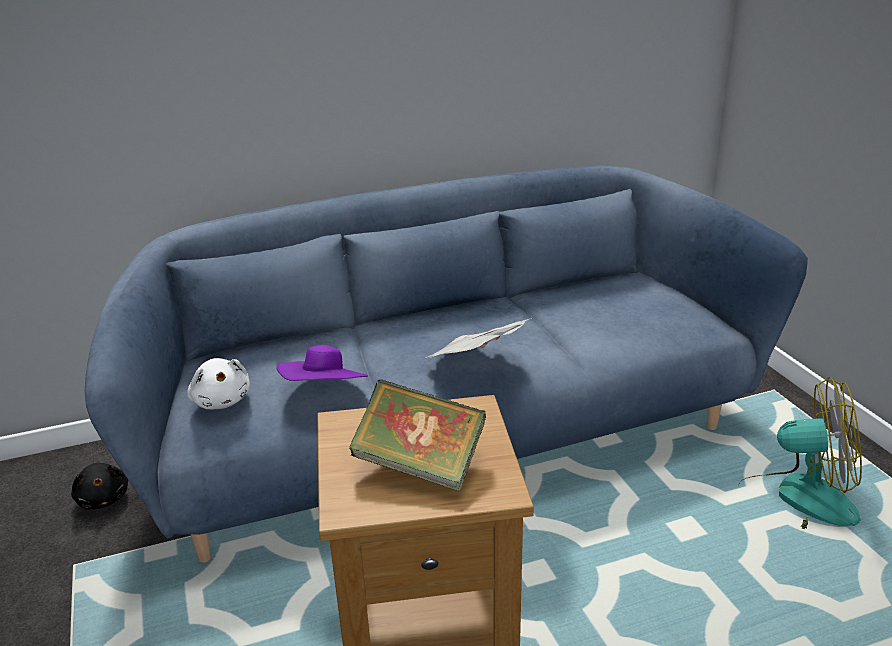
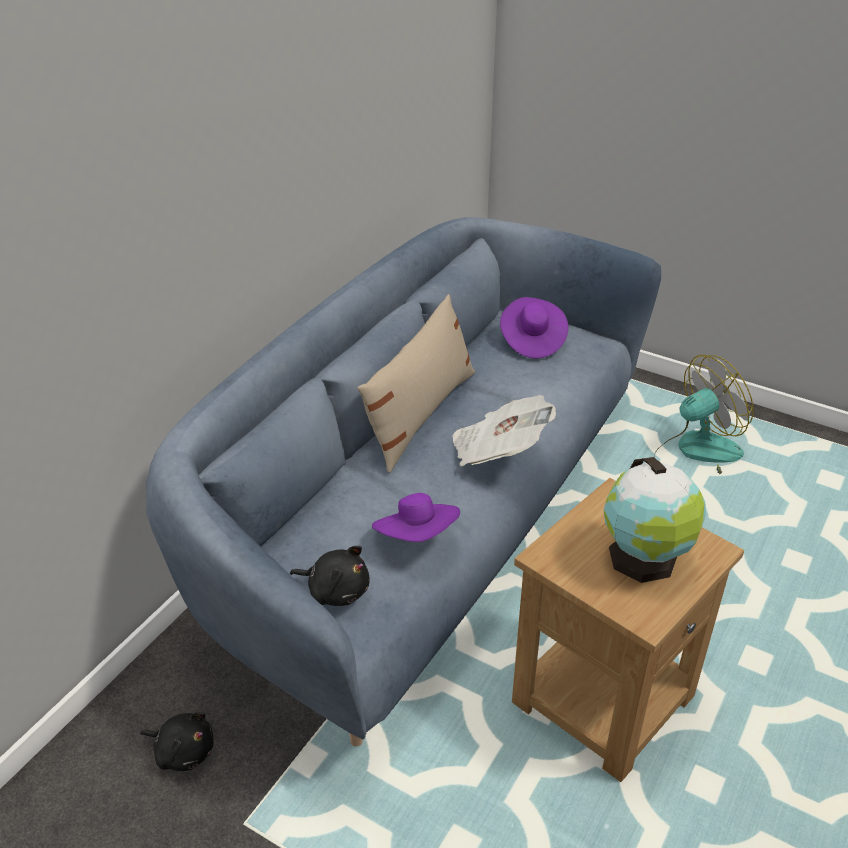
camera: 40 degrees left, 10 degrees up
white plush toy [187,358,250,409] -> black plush toy [290,546,370,606]
book [349,379,486,492] -> globe [604,457,706,583]
none -> beige pillow [358,294,475,473]
none -> purple hat [500,297,568,358]

